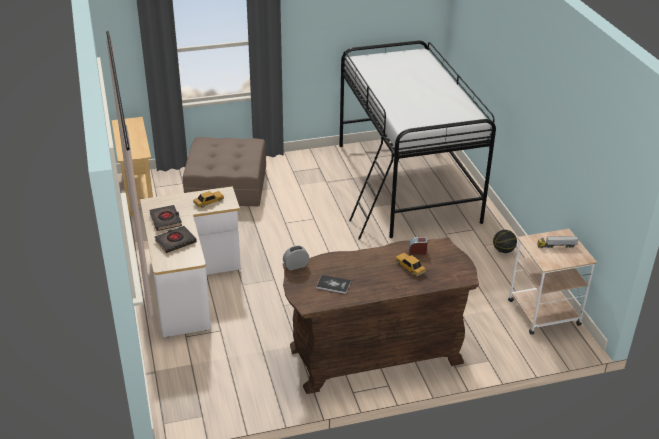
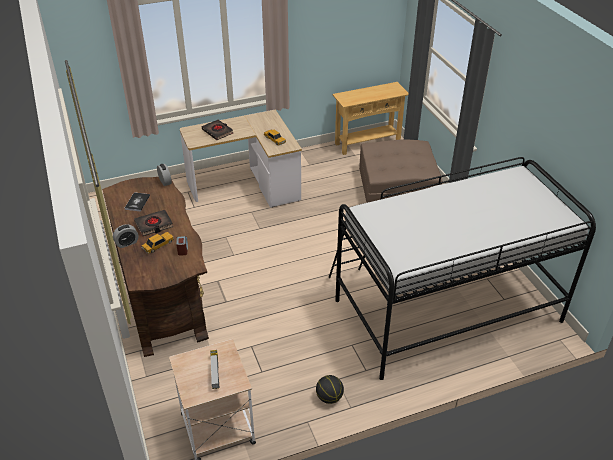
camera: 85 degrees right, 5 degrees up
black book [150,205,182,231] -> black book moved to [134,210,173,236]
none -> alarm clock [113,224,139,248]

